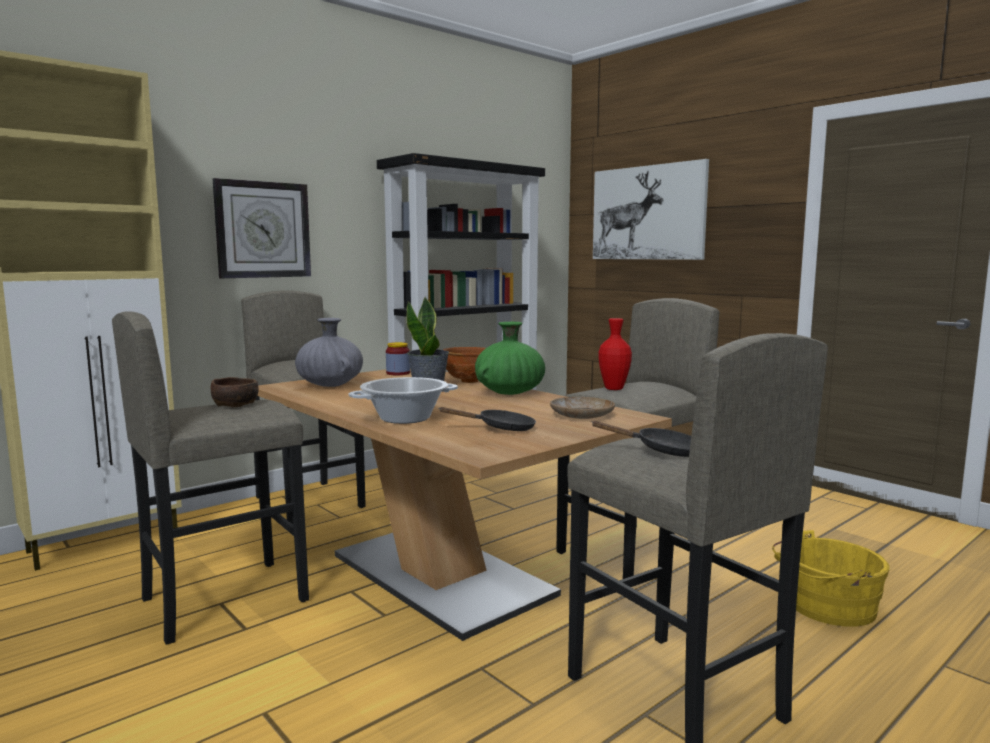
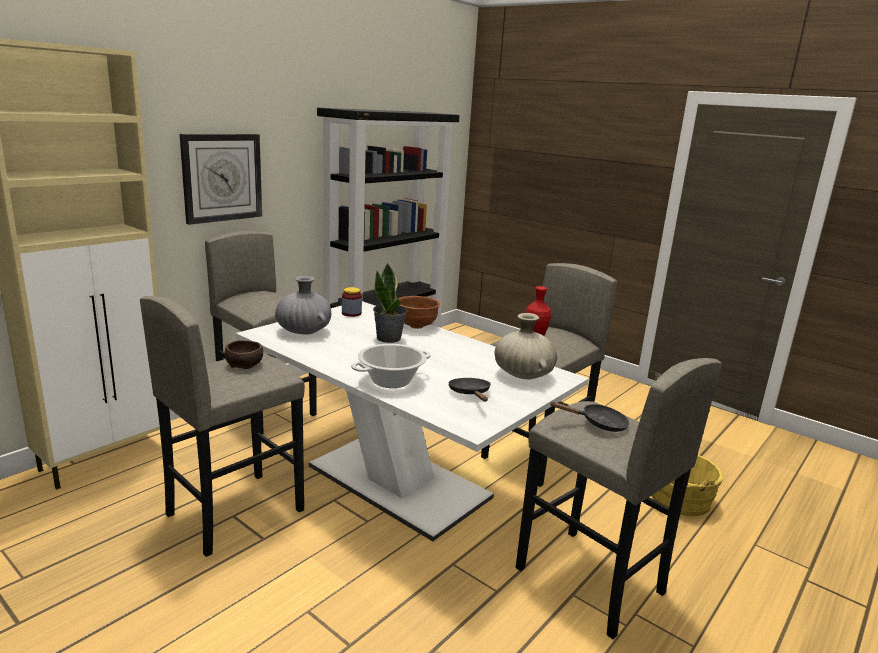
camera: 10 degrees left, 10 degrees up
brown dining table [258,368,672,641] -> white dining table [236,301,589,541]
black frying pan [438,407,536,431] -> black frying pan turned 90 degrees counterclockwise [448,378,491,402]
green vase [475,322,545,395] -> none
beige plate [550,397,615,419] -> beige vase [495,313,557,379]
picture [593,159,709,260] -> none

